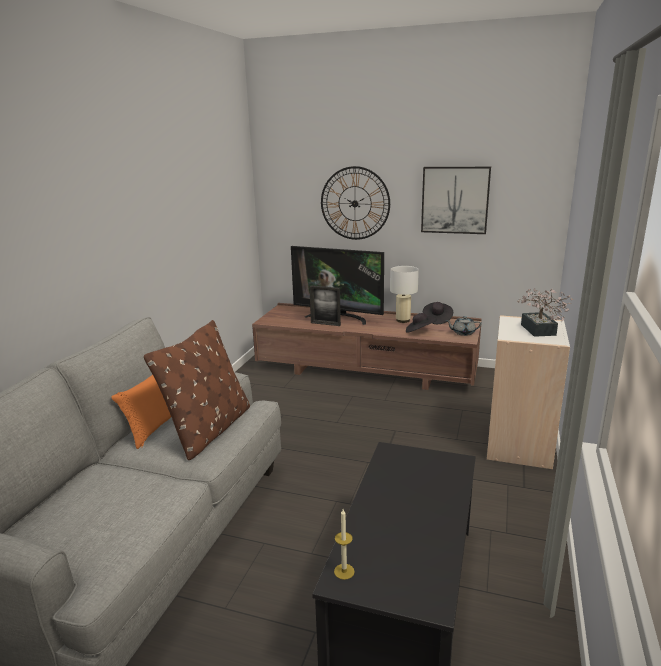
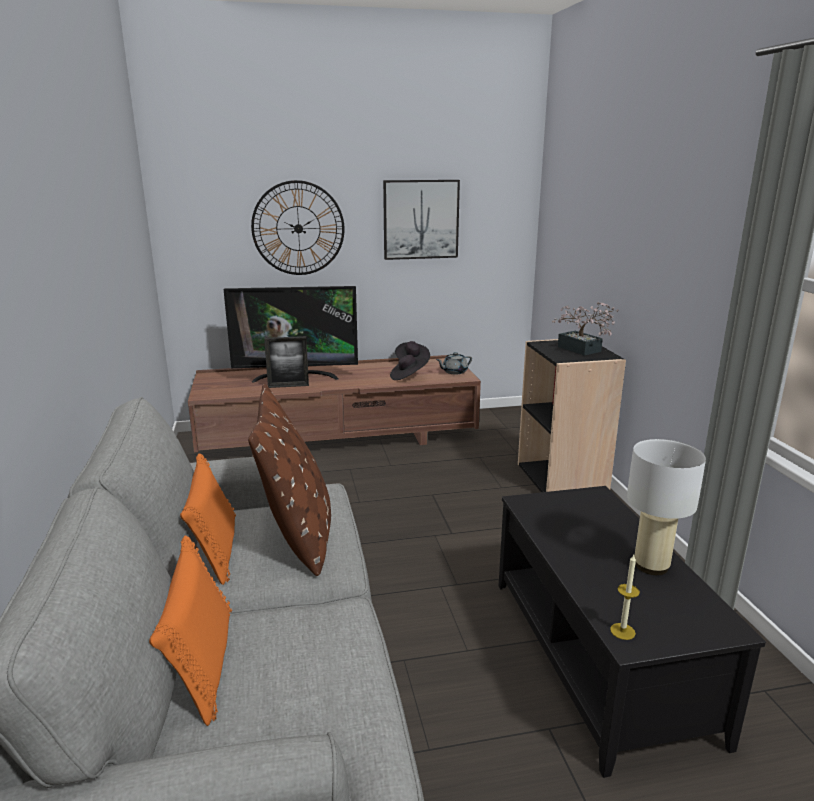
camera: 30 degrees left, 0 degrees up
white table lamp [390,266,419,323] -> white table lamp moved to [627,439,706,575]
white bookcase [487,315,570,469] -> black bookcase [518,339,626,492]
none -> orange pillow [149,535,232,726]

